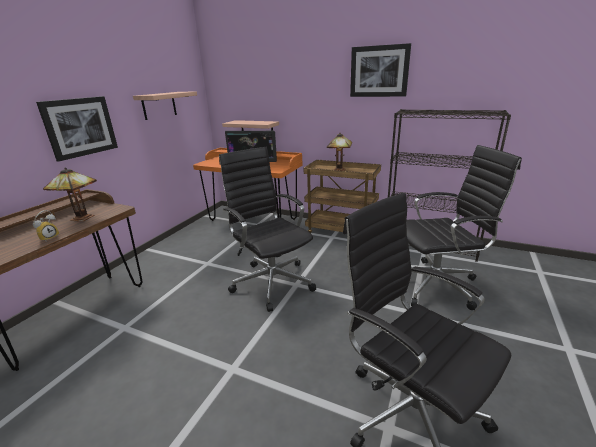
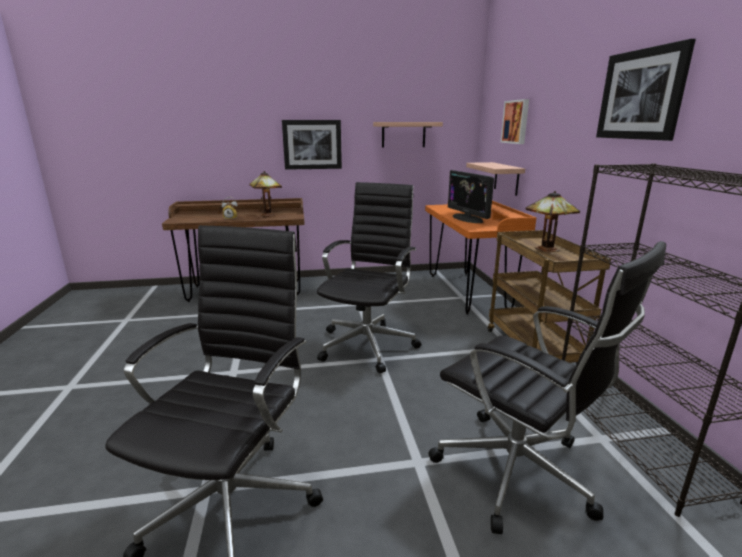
camera: 55 degrees right, 5 degrees down
none -> picture [500,99,529,144]

